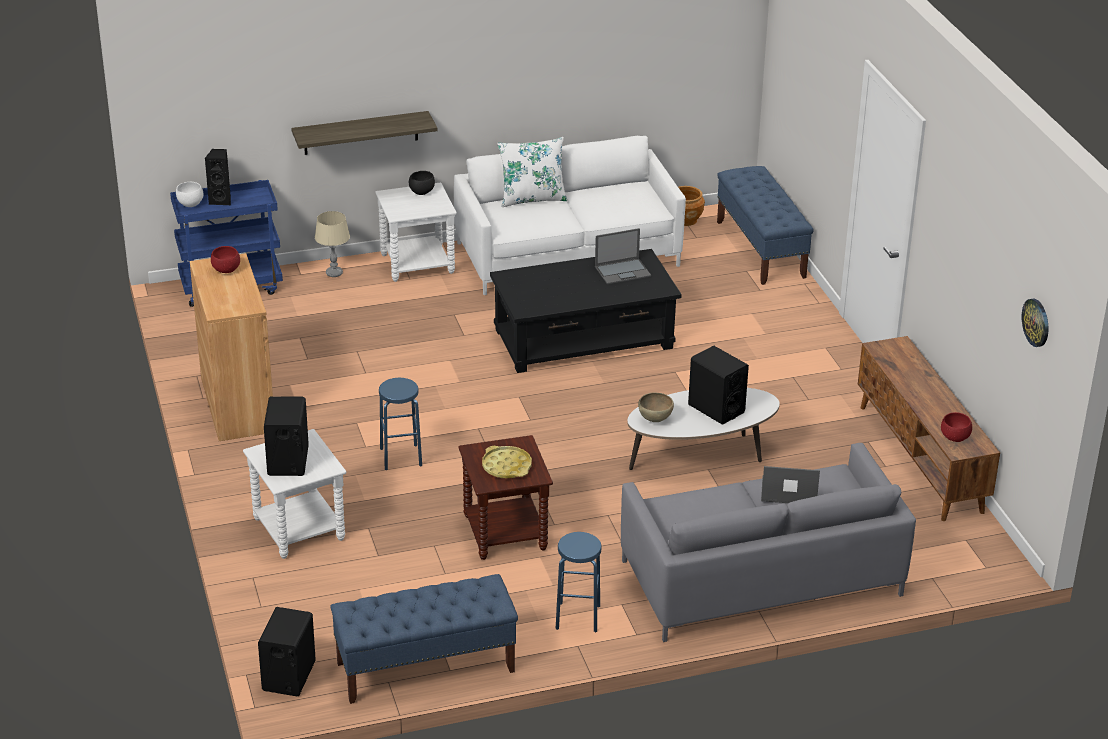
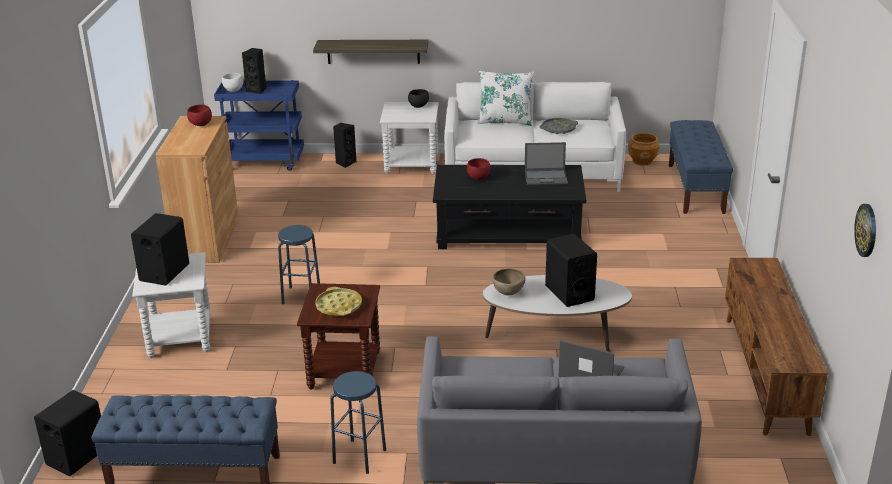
camera: 20 degrees right, 5 degrees down
beige table lamp [315,211,350,277] -> black speaker [333,123,356,168]
red bowl [941,412,972,442] -> red bowl moved to [467,158,491,180]
none -> grey tray [540,118,578,134]

